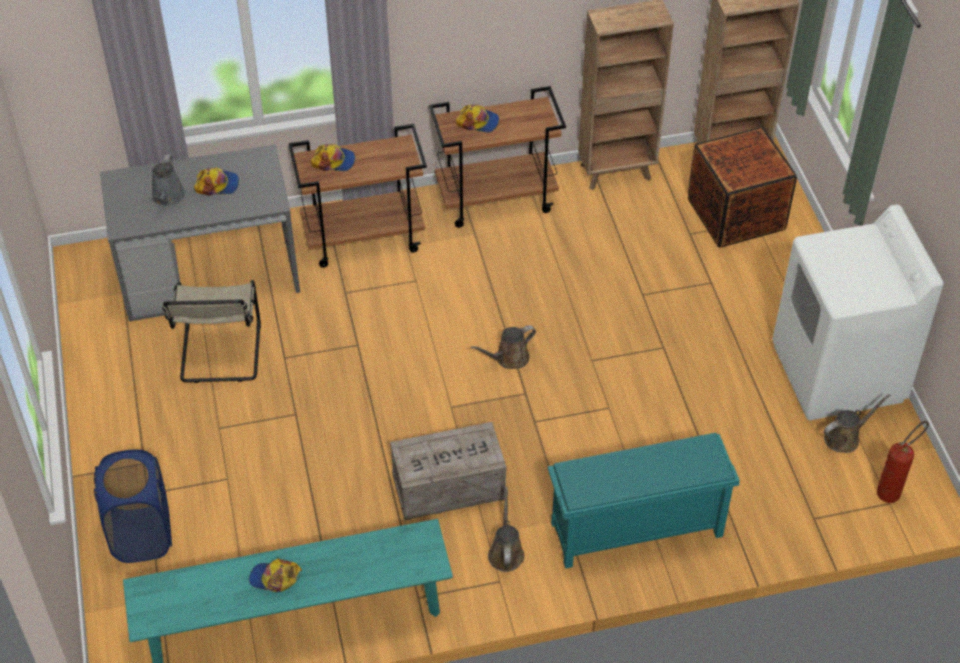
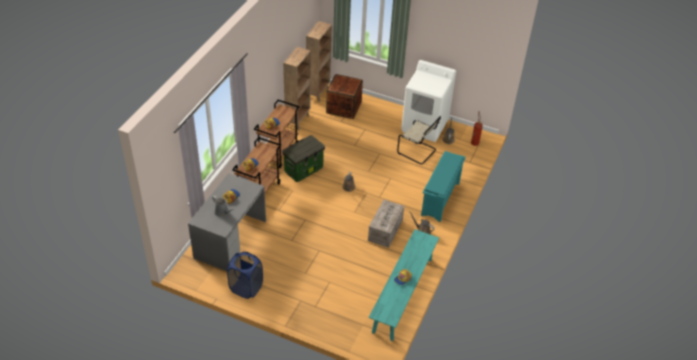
camera: 55 degrees left, 5 degrees down
blue laundry basket [94,449,172,563] -> blue laundry basket moved to [227,252,263,299]
beige chair [162,280,261,383] -> beige chair moved to [397,116,441,164]
none -> storage box [282,135,325,182]

